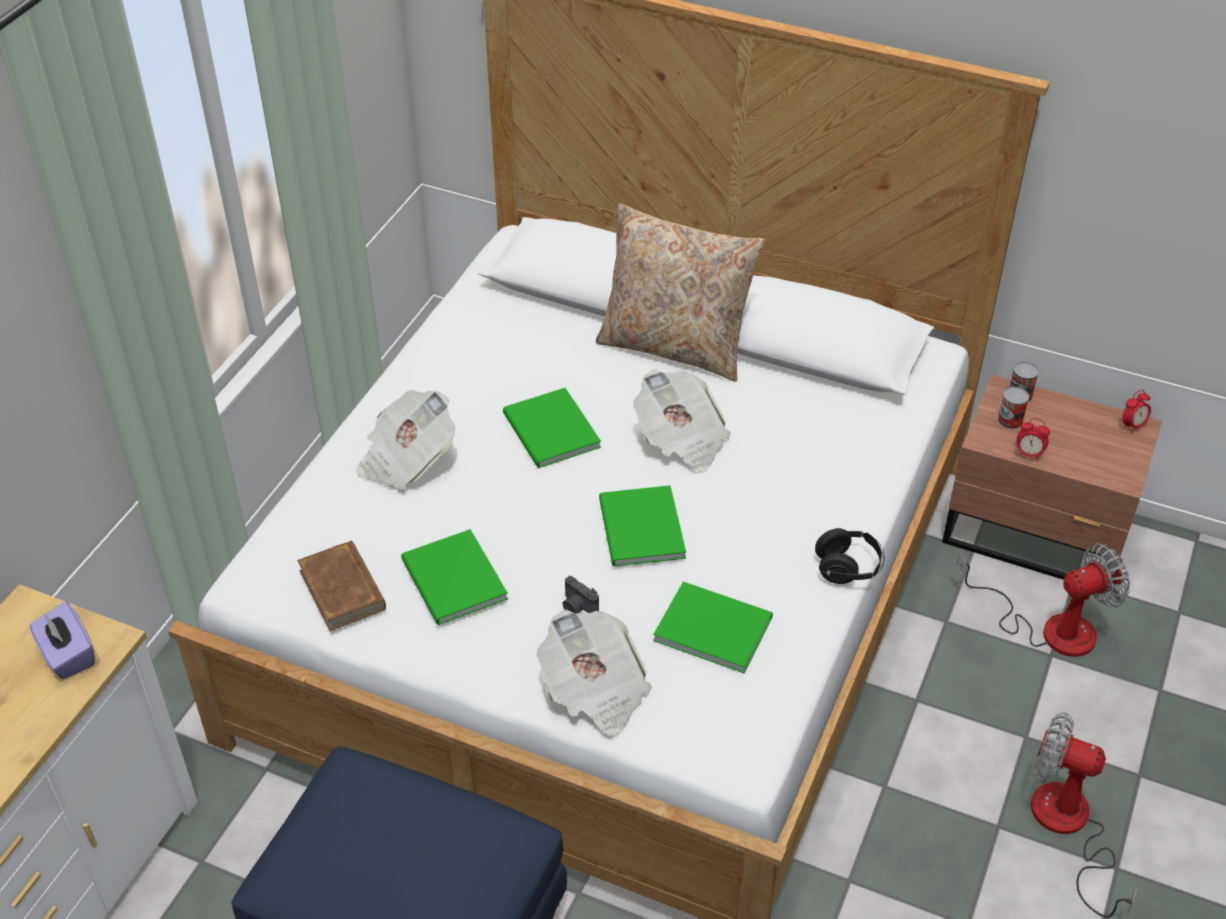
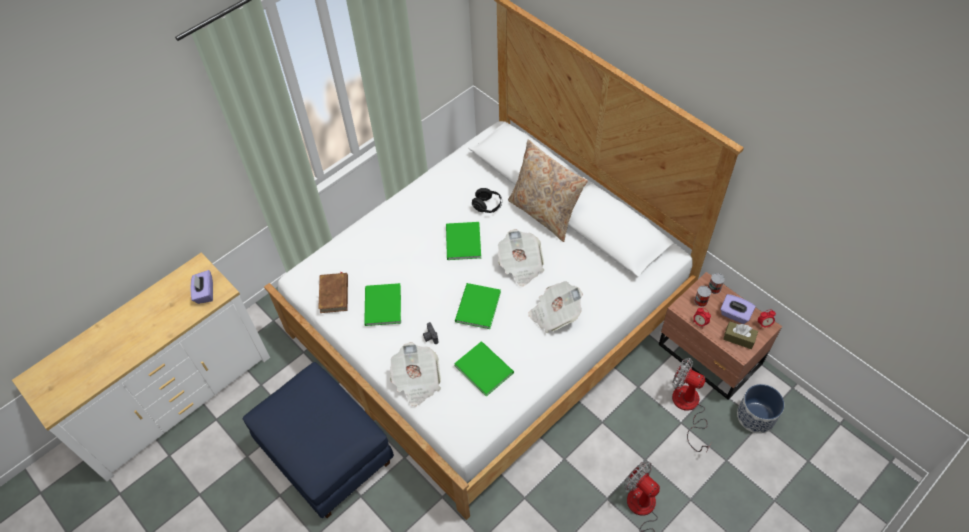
camera: 25 degrees right, 10 degrees up
newspaper [356,390,455,491] -> newspaper moved to [529,281,583,333]
black headphones [815,528,885,584] -> black headphones moved to [472,188,502,213]
fan [956,543,1130,657] -> fan turned 150 degrees counterclockwise [672,358,711,452]
none -> purple tissue box [720,294,756,324]
none -> brown tissue box [723,321,758,349]
none -> planter [737,384,784,434]

